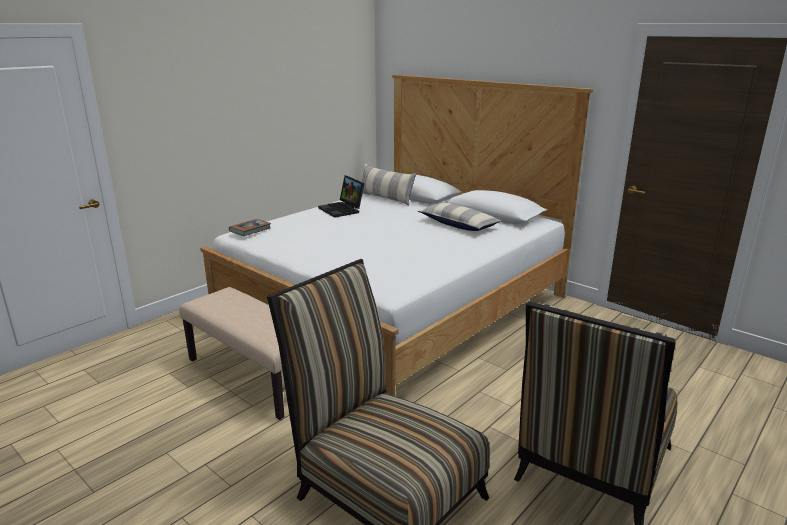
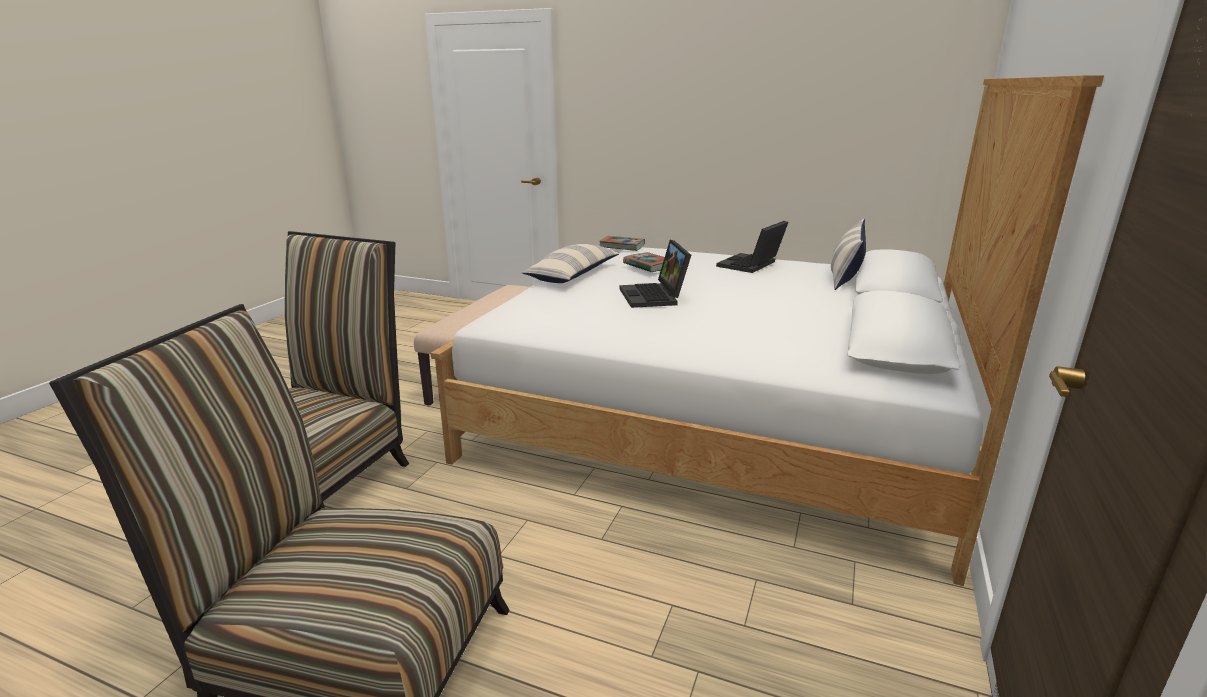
camera: 70 degrees right, 0 degrees up
pillow [418,203,501,231] -> pillow moved to [521,244,619,283]
none -> laptop [620,240,691,308]
none -> book [623,252,665,272]

